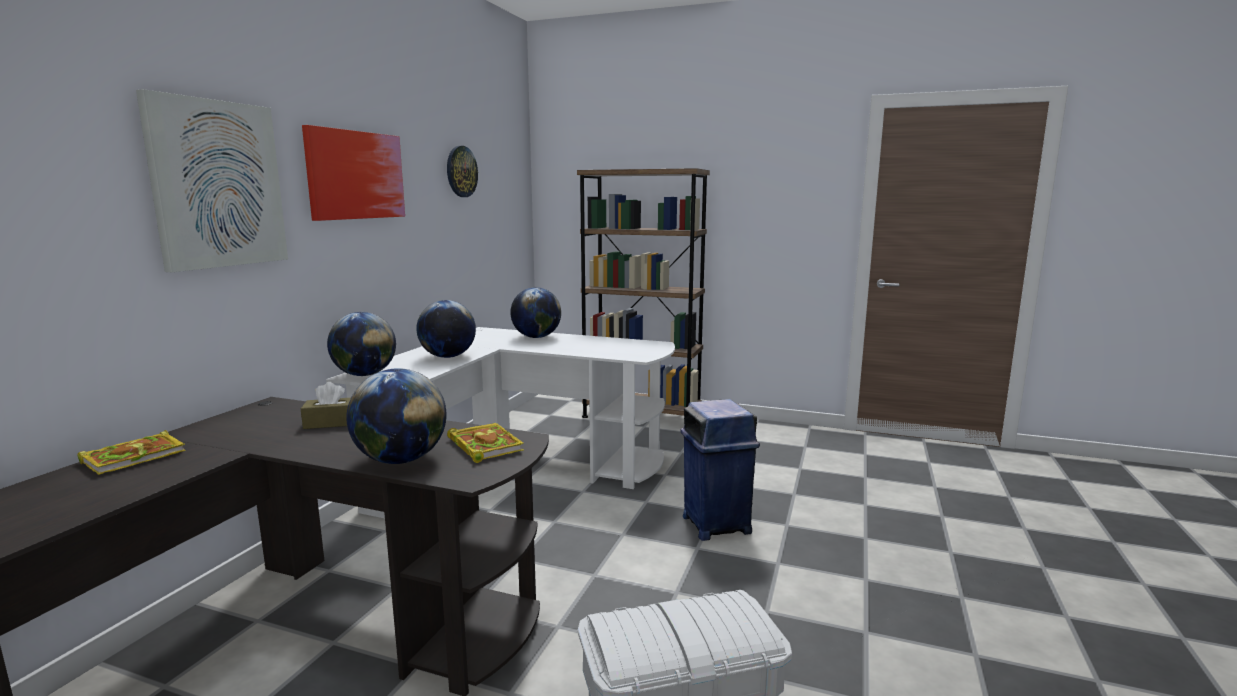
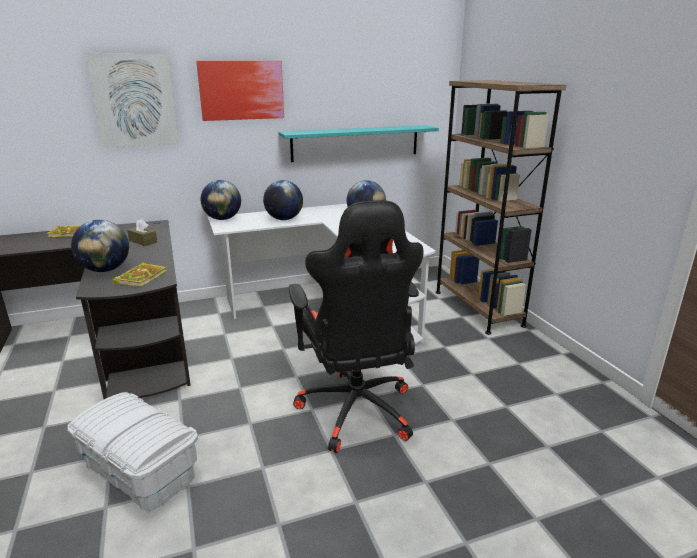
camera: 50 degrees right, 10 degrees up
wall clock [447,146,478,197] -> none
blue trash can [681,399,760,541] -> black office chair [289,200,423,453]
none -> turquoise shelf [278,125,439,162]

